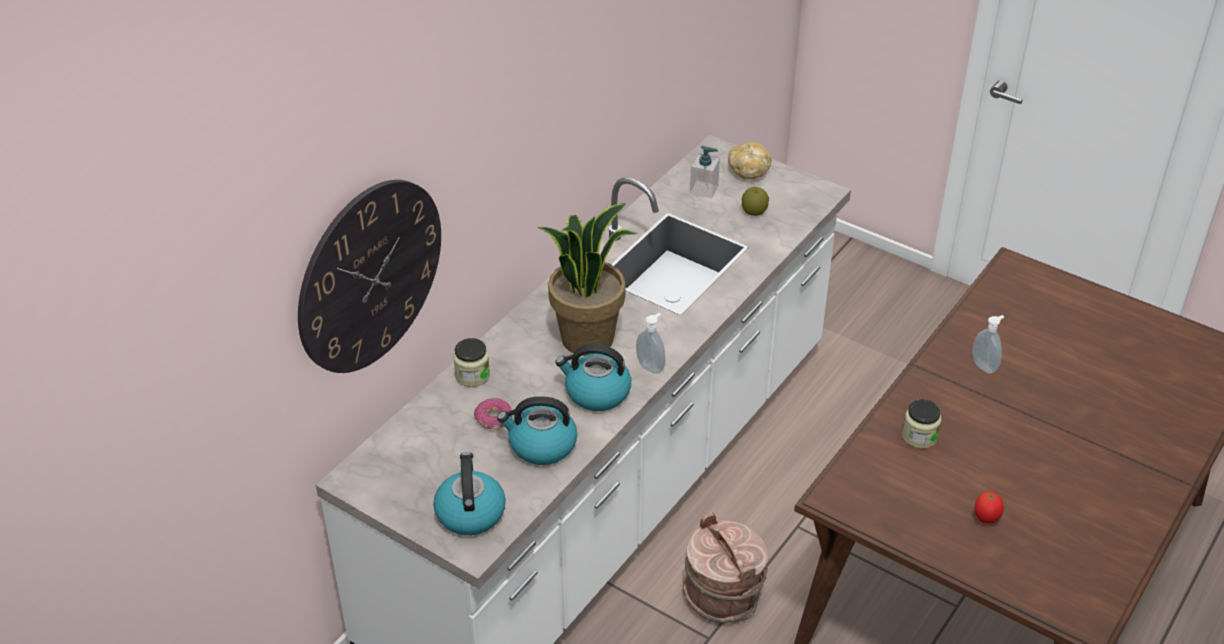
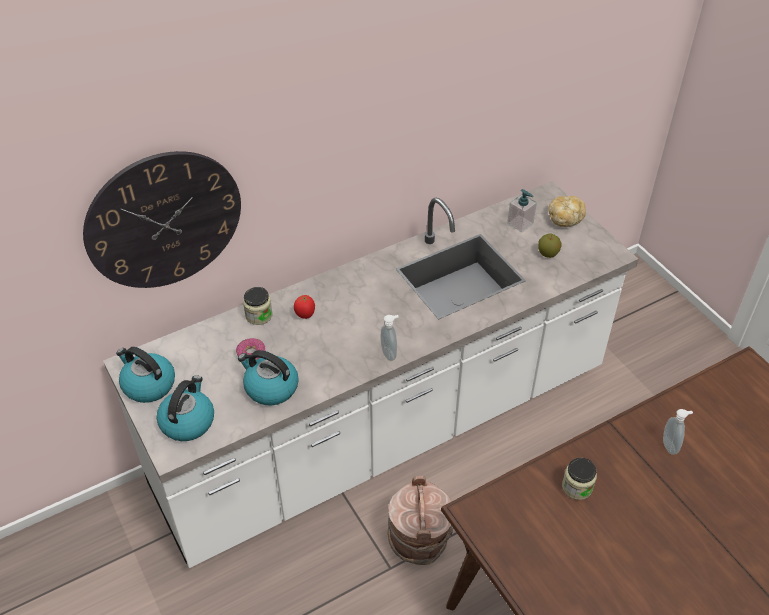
camera: 25 degrees right, 5 degrees up
potted plant [537,203,637,356] -> none
kettle [555,344,631,411] -> kettle moved to [116,347,175,403]
tomato [975,491,1004,524] -> tomato moved to [294,295,315,319]

